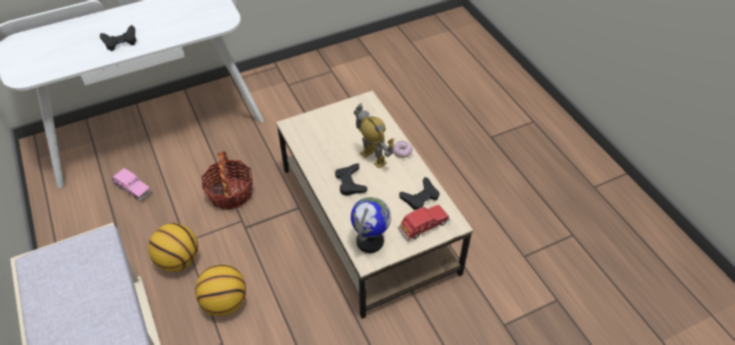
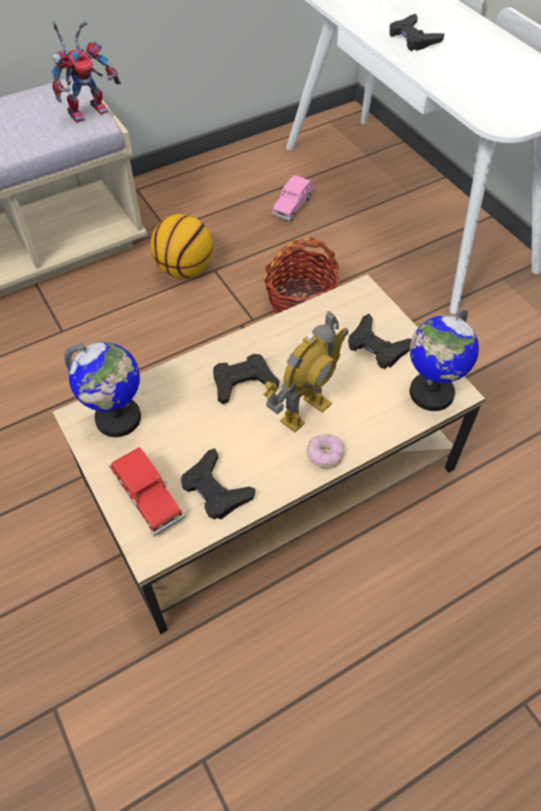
camera: 85 degrees right, 5 degrees up
basketball [195,264,246,316] -> none
none -> toy robot [52,21,121,123]
none -> black game controller [348,314,411,369]
none -> globe [410,310,479,411]

